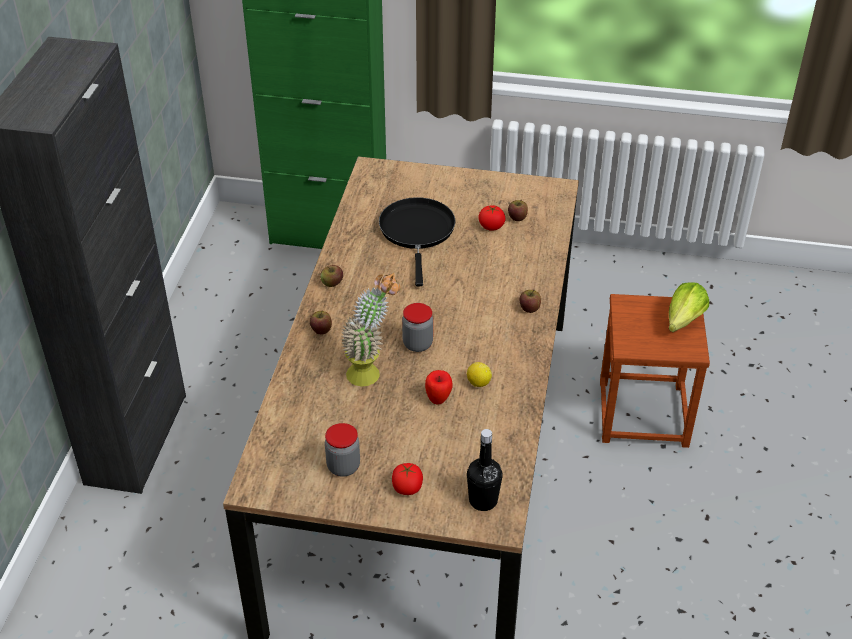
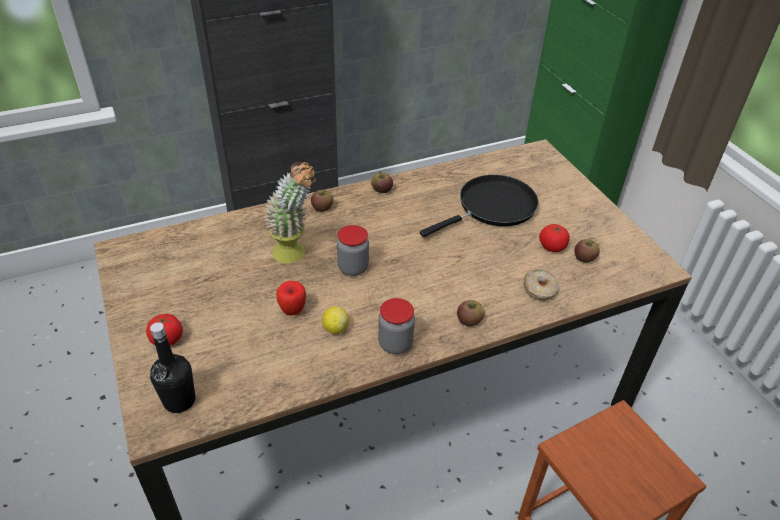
camera: 55 degrees right, 0 degrees up
jar [325,423,360,477] -> jar moved to [378,298,415,354]
lettuce [669,283,709,332] -> none
none -> donut [523,269,559,301]

